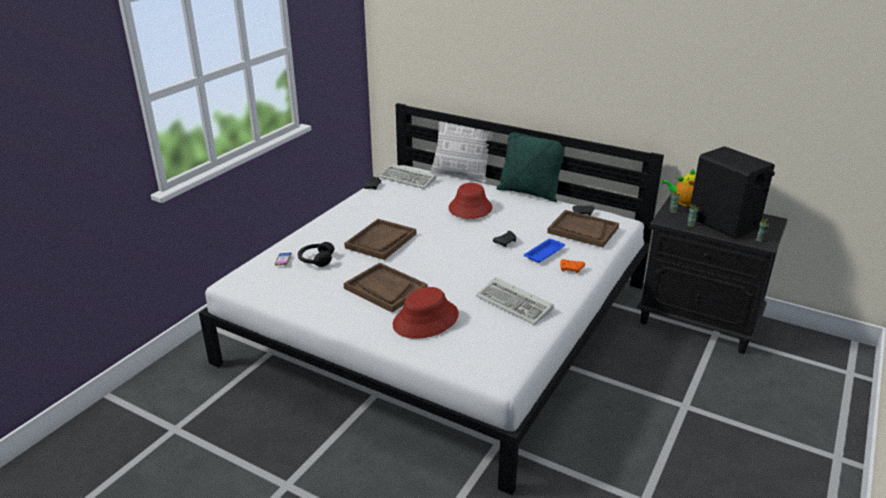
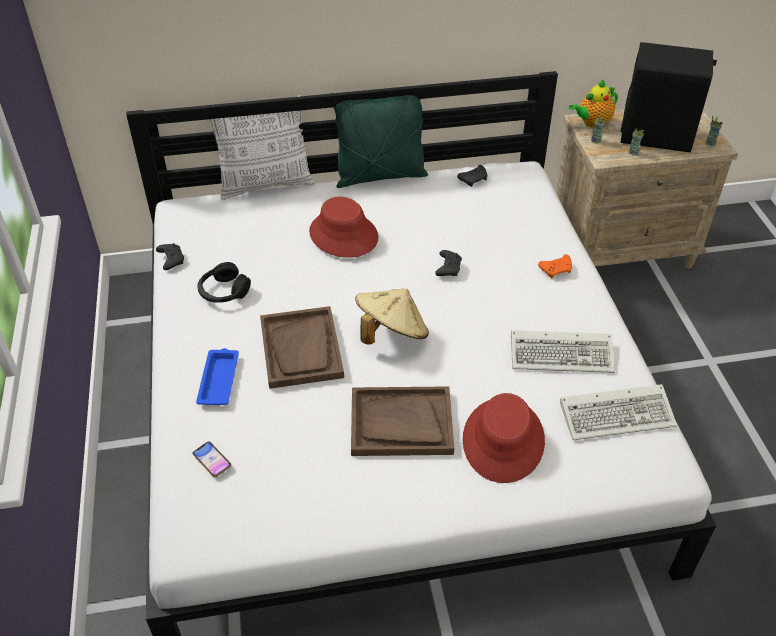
camera: 40 degrees left, 15 degrees up
black headphones [298,242,335,267] -> black headphones moved to [197,262,251,303]
keyboard [378,164,436,189] -> keyboard moved to [560,384,677,440]
blue tray [524,239,565,263] -> blue tray moved to [196,348,239,405]
brown tray [547,210,619,248] -> none
black nightstand [637,194,788,354] -> beige nightstand [556,109,738,269]
none -> beige hat [355,289,429,345]

